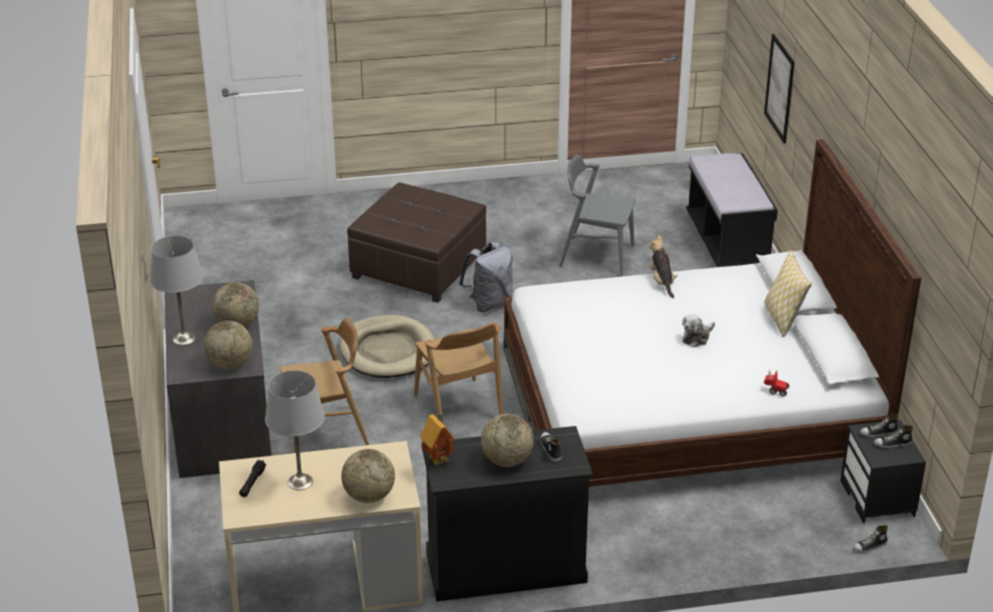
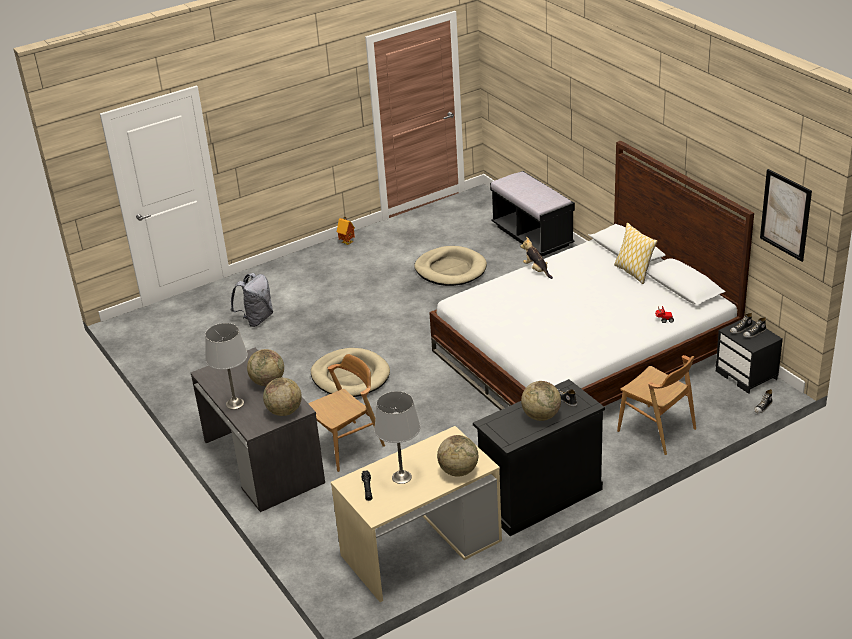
camera: 20 degrees left, 0 degrees up
brown ottoman [347,182,486,303] -> none
brown chair [414,323,503,425] -> brown chair moved to [617,355,696,455]
toy house [420,414,455,466] -> toy house moved to [337,217,355,245]
grey backpack [459,242,513,312] -> grey backpack moved to [230,273,273,327]
grey chair [559,155,636,276] -> beige dog bed [414,246,487,286]
plush toy [682,314,715,347] -> none
picture [764,34,795,143] -> picture moved to [760,169,812,262]

